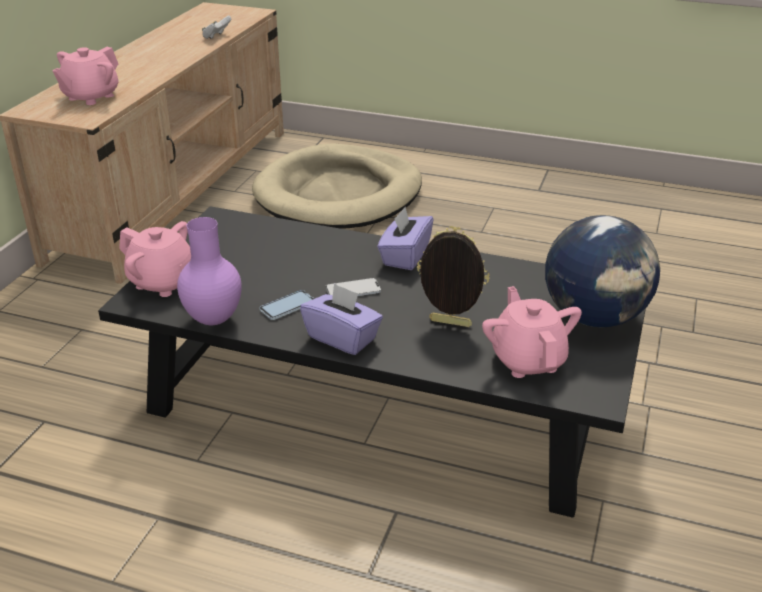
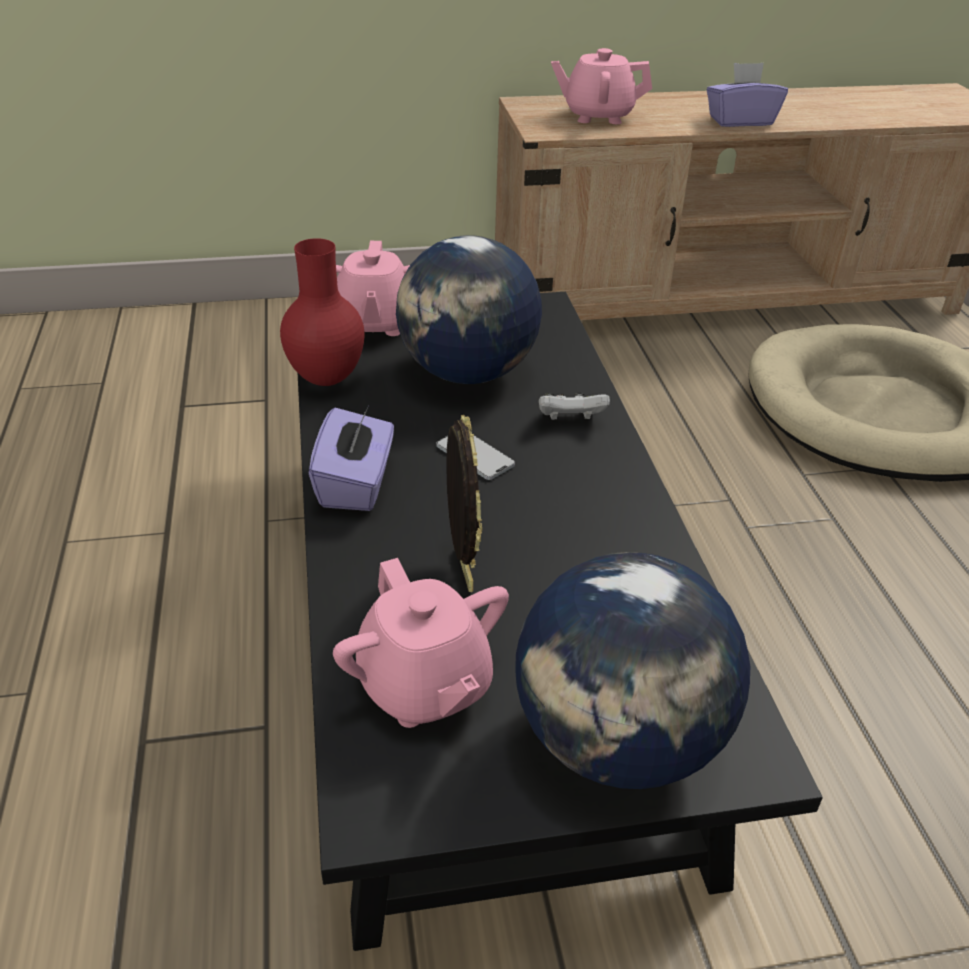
camera: 60 degrees right, 5 degrees up
purple vase [177,217,242,325] -> red vase [280,238,364,386]
white game controller [202,15,232,39] -> white game controller moved to [539,392,610,420]
phone [259,290,315,320] -> none
purple tissue box [377,207,434,270] -> purple tissue box moved to [707,63,788,127]
pink teapot [482,286,582,378] -> pink teapot turned 105 degrees clockwise [333,558,509,728]
none -> globe [396,235,542,384]

